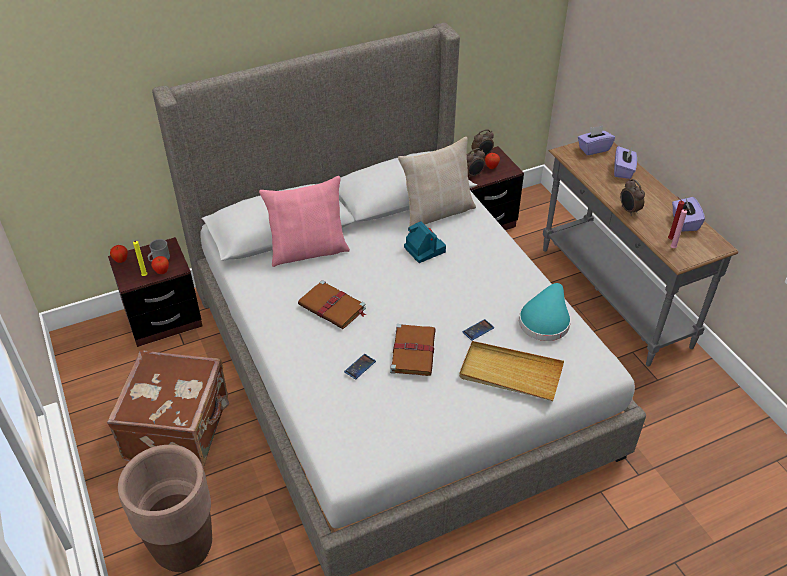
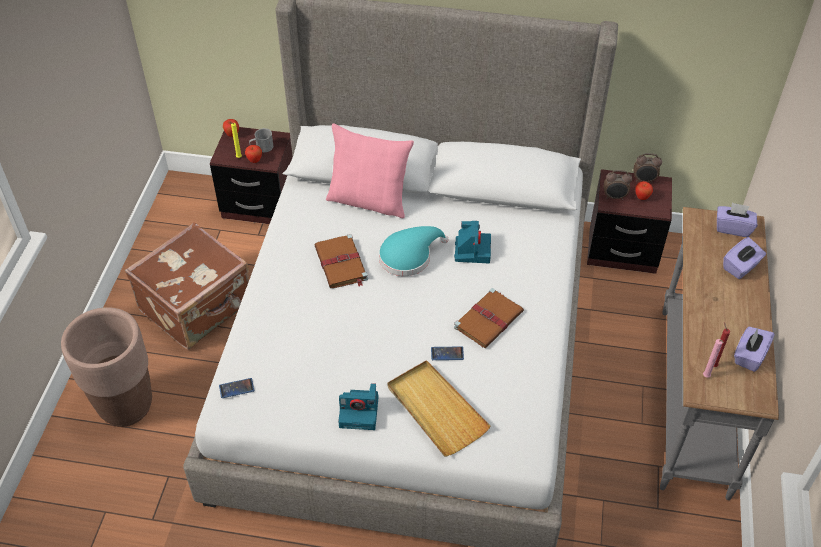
camera: 35 degrees right, 5 degrees up
phone [344,354,376,379] -> phone moved to [219,378,254,398]
brown book [390,324,436,376] -> brown book moved to [454,288,524,348]
beige pillow [398,137,476,227] -> none
turquoise hat [519,283,571,341] -> turquoise hat moved to [379,226,449,276]
alarm clock [620,179,645,216] -> none
none -> camera [338,383,379,430]

